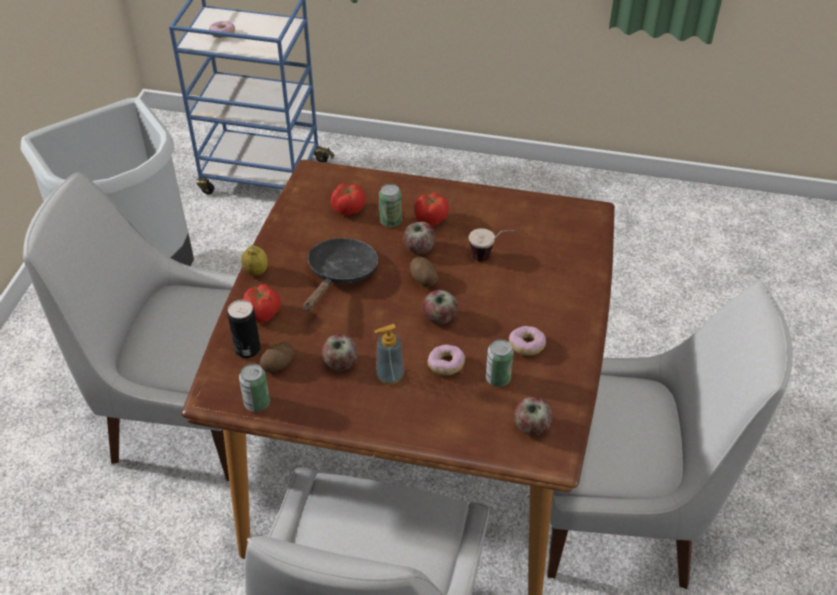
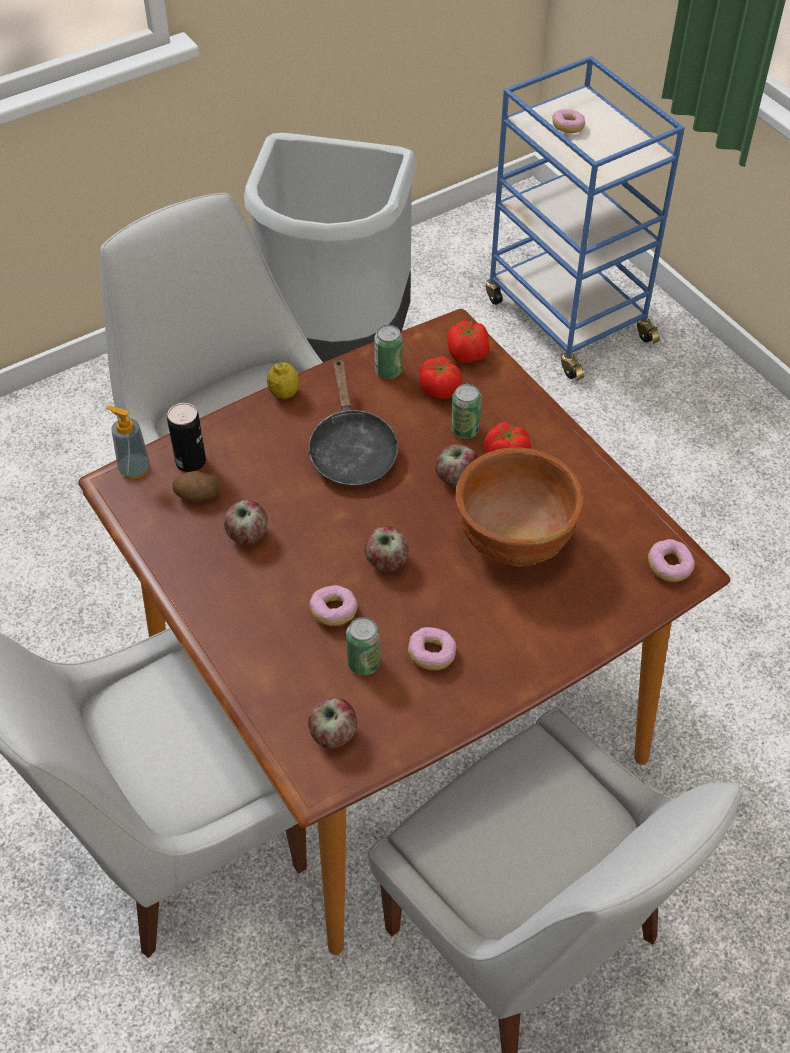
camera: 45 degrees right, 5 degrees up
can [239,364,270,412] -> can moved to [374,325,403,379]
tomato [243,284,281,323] -> tomato moved to [447,320,490,363]
black frying pan [303,238,378,311] -> black frying pan turned 105 degrees clockwise [307,357,399,487]
soap dispenser [374,324,404,385] -> soap dispenser moved to [106,406,150,479]
potato [410,256,439,287] -> none
cup [469,228,518,262] -> brown bowl [456,447,583,567]
none -> donut [648,539,695,582]

